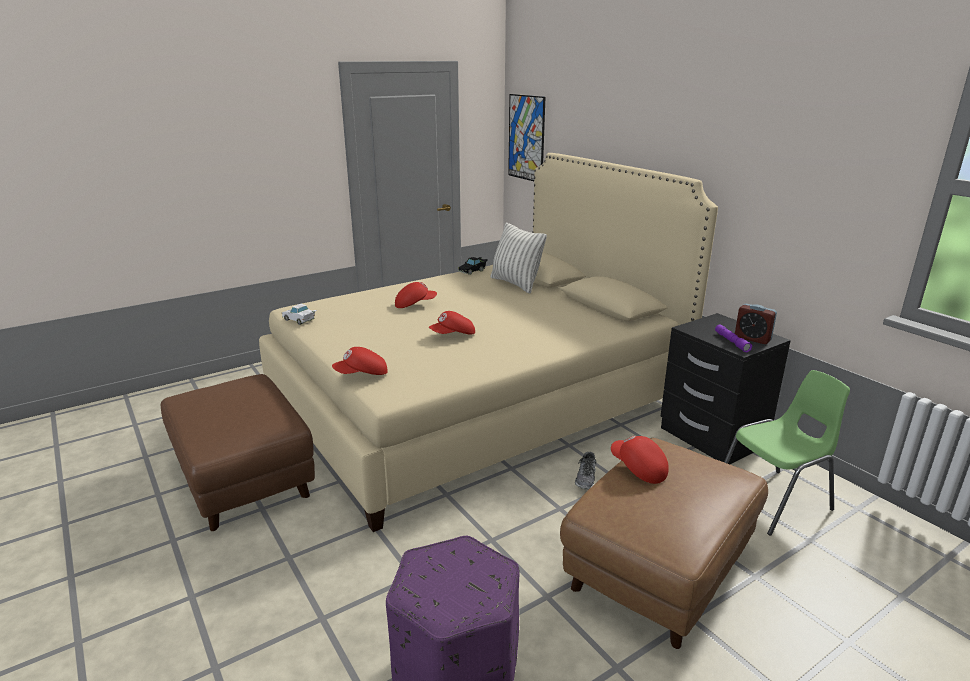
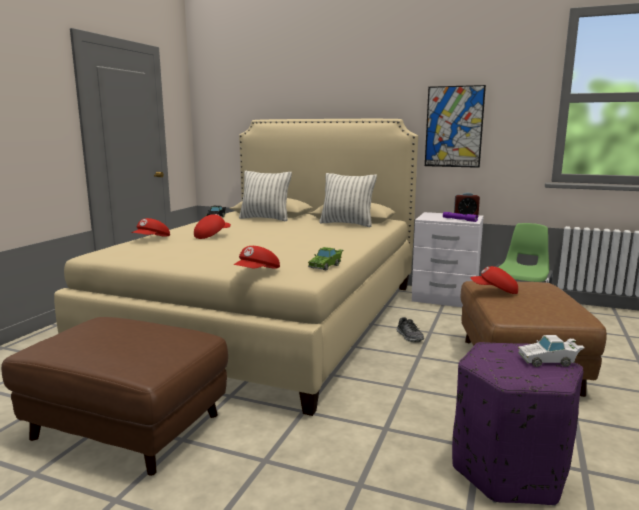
camera: 35 degrees left, 10 degrees down
white toy car [281,304,317,325] -> white toy car moved to [518,335,585,367]
red cap [429,311,475,335] -> red cap moved to [132,218,170,237]
picture [508,94,545,181] -> picture moved to [425,85,486,168]
black nightstand [661,313,791,464] -> white nightstand [412,212,484,307]
none -> green toy car [308,247,343,271]
none -> pillow [319,173,377,227]

